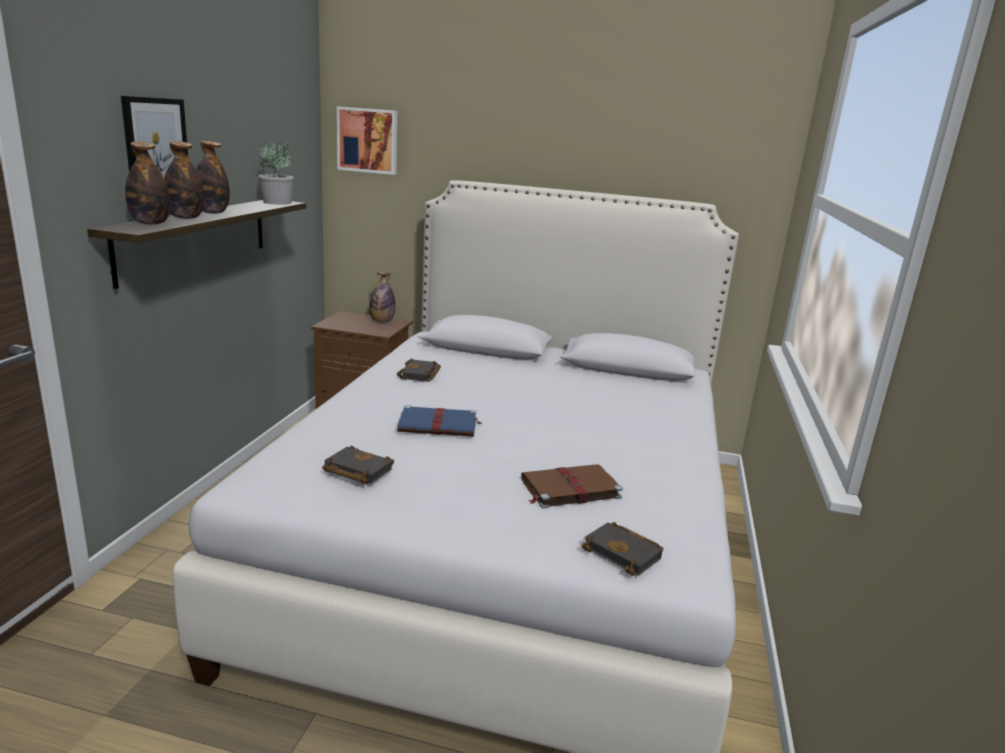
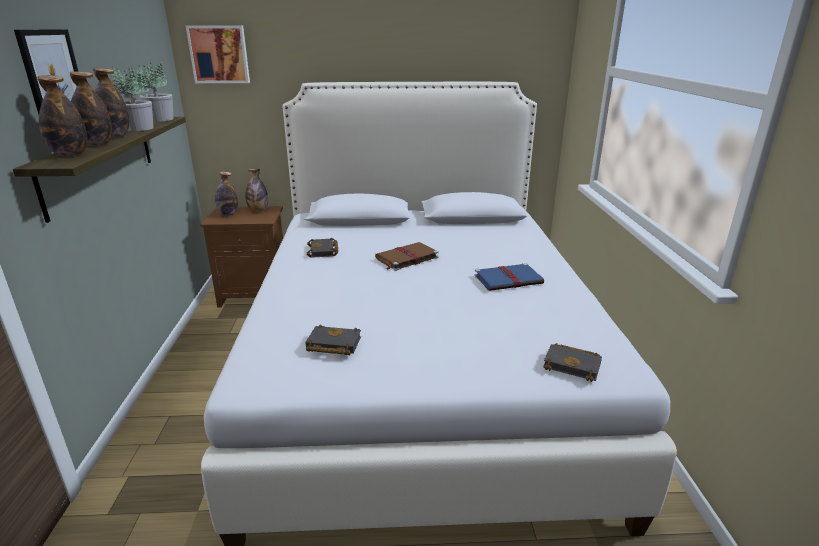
camera: 15 degrees left, 5 degrees up
blue book [397,405,482,437] -> blue book moved to [474,263,544,291]
brown book [521,464,623,509] -> brown book moved to [375,242,439,271]
none -> potted plant [111,65,154,131]
none -> bottle [215,172,238,216]

